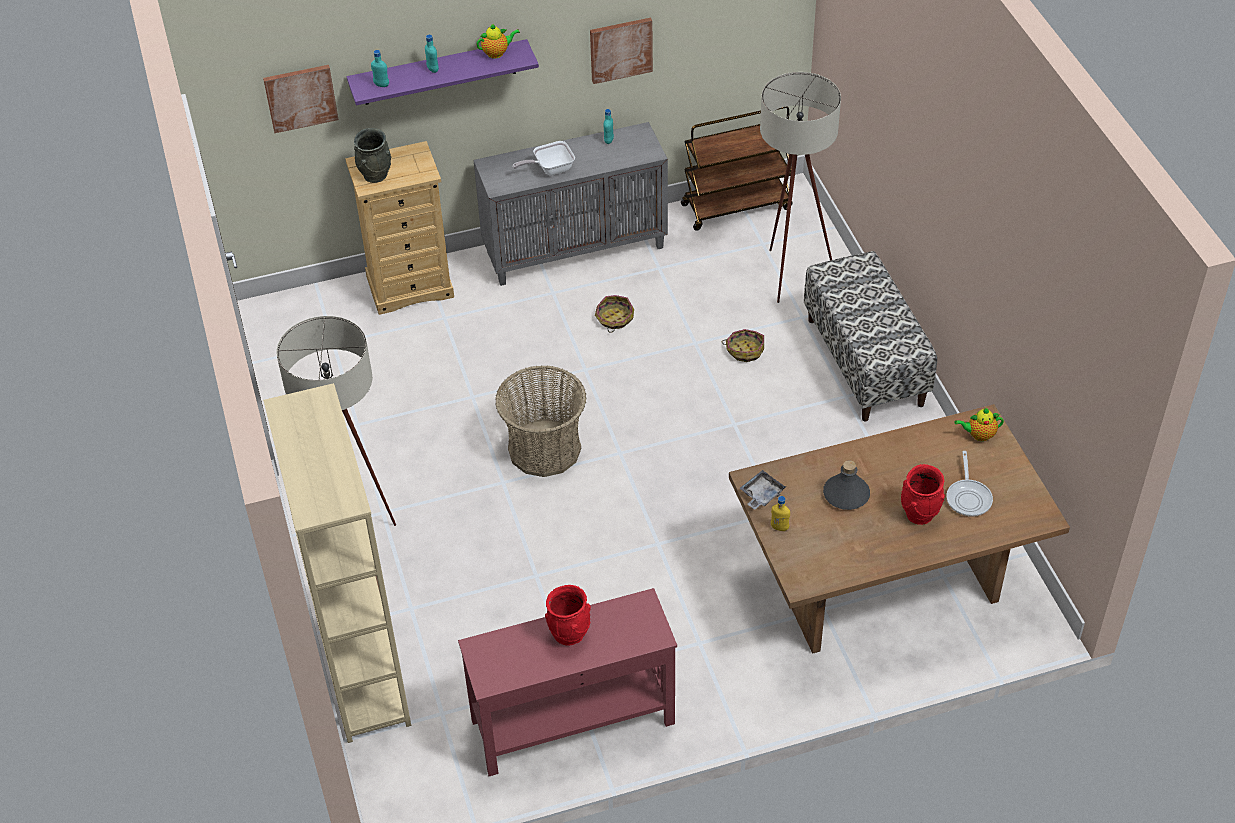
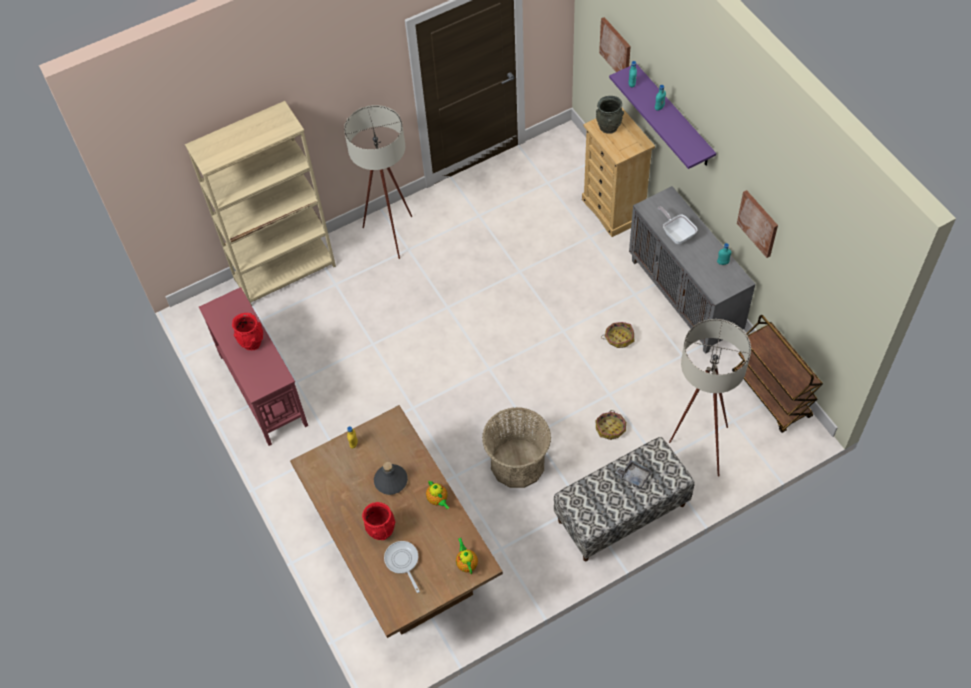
camera: 80 degrees right, 10 degrees up
teapot [477,23,520,58] -> teapot moved to [426,481,449,509]
basket [495,365,586,477] -> basket moved to [482,407,551,488]
grey tray [740,470,786,510] -> grey tray moved to [615,460,652,488]
frying pan [946,451,993,517] -> frying pan turned 75 degrees clockwise [384,541,420,593]

